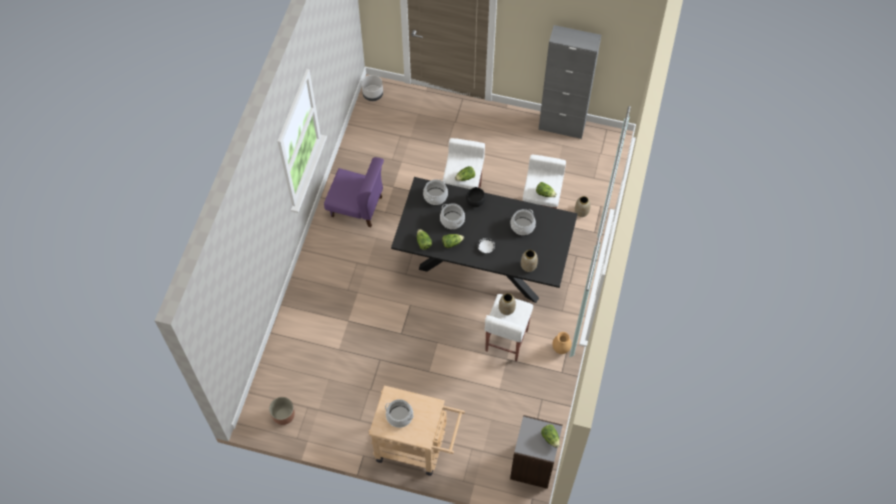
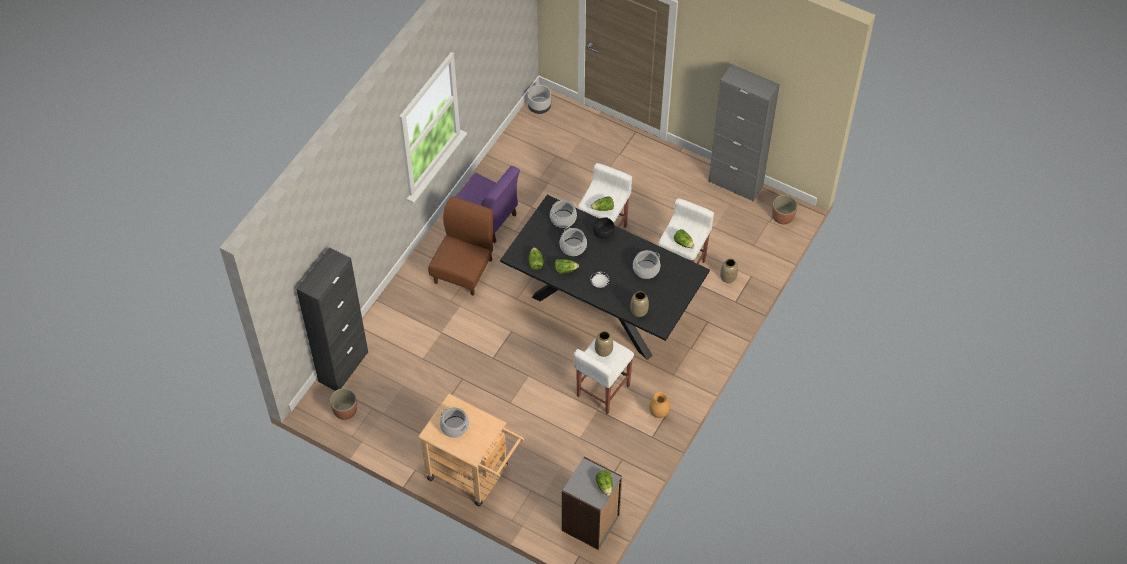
camera: 15 degrees right, 5 degrees down
none -> black cabinet [296,247,368,391]
none -> brown chair [428,196,493,296]
none -> planter [772,195,797,224]

